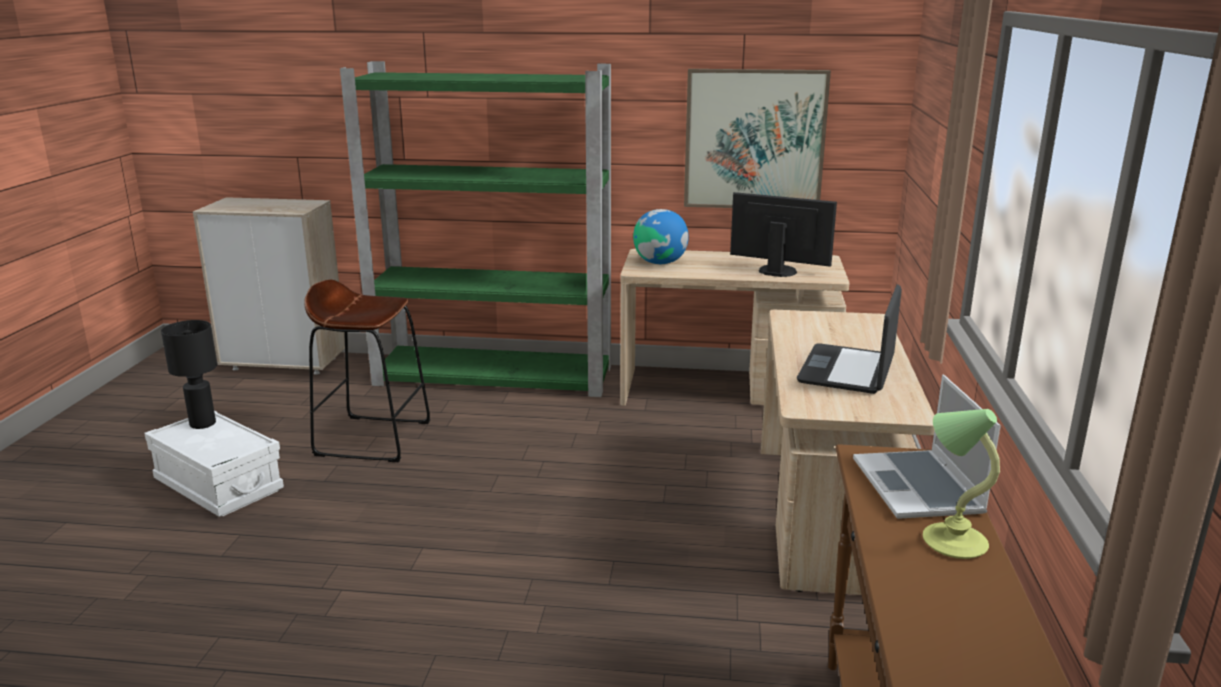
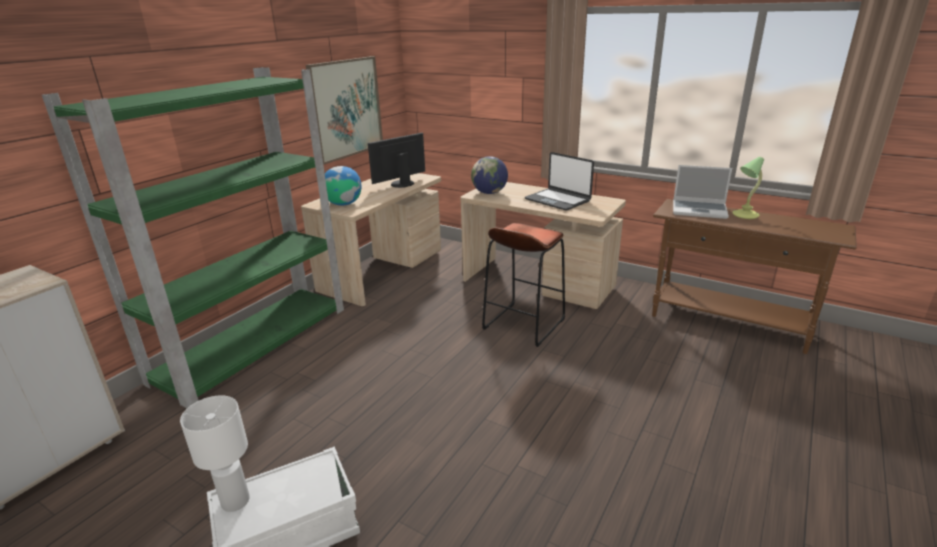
camera: 65 degrees left, 5 degrees up
black table lamp [161,320,217,429] -> white table lamp [180,395,250,512]
brown stool [304,279,431,462] -> brown stool moved to [482,223,565,347]
none -> globe [471,156,508,194]

